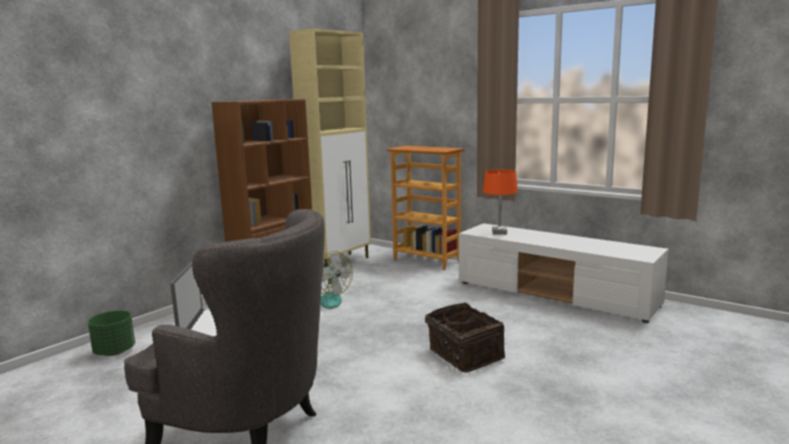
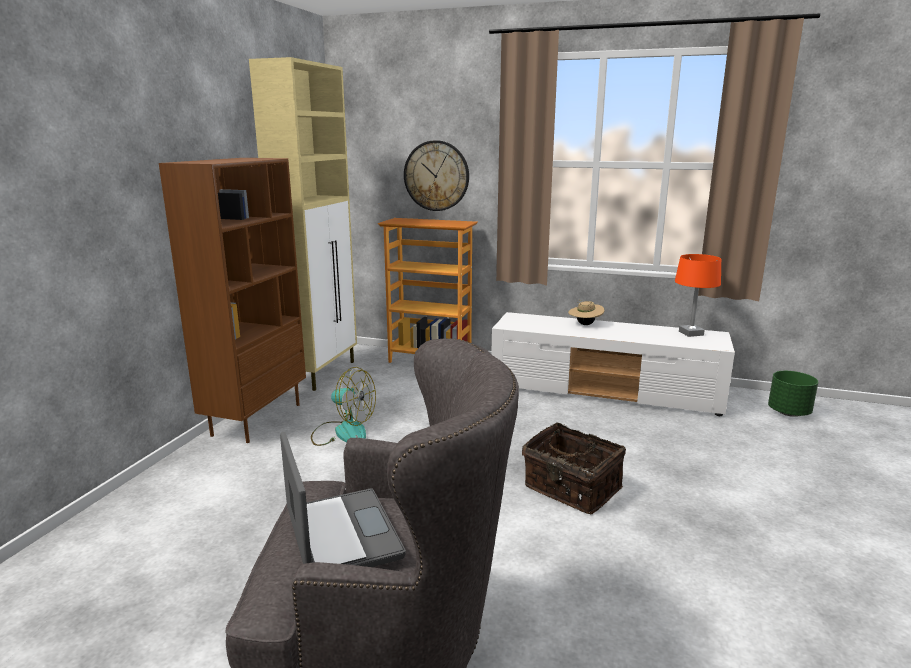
camera: 20 degrees left, 5 degrees up
green planter [88,310,135,356] -> green planter moved to [768,371,818,417]
orange table lamp [483,170,518,235] -> orange table lamp moved to [675,254,721,337]
none -> wall clock [404,140,469,211]
none -> beige hat [568,300,605,325]

